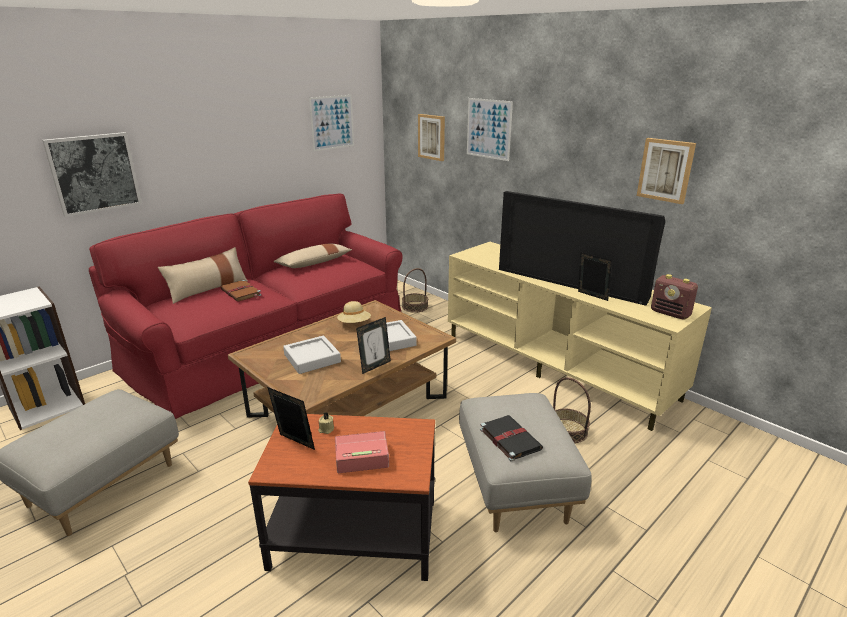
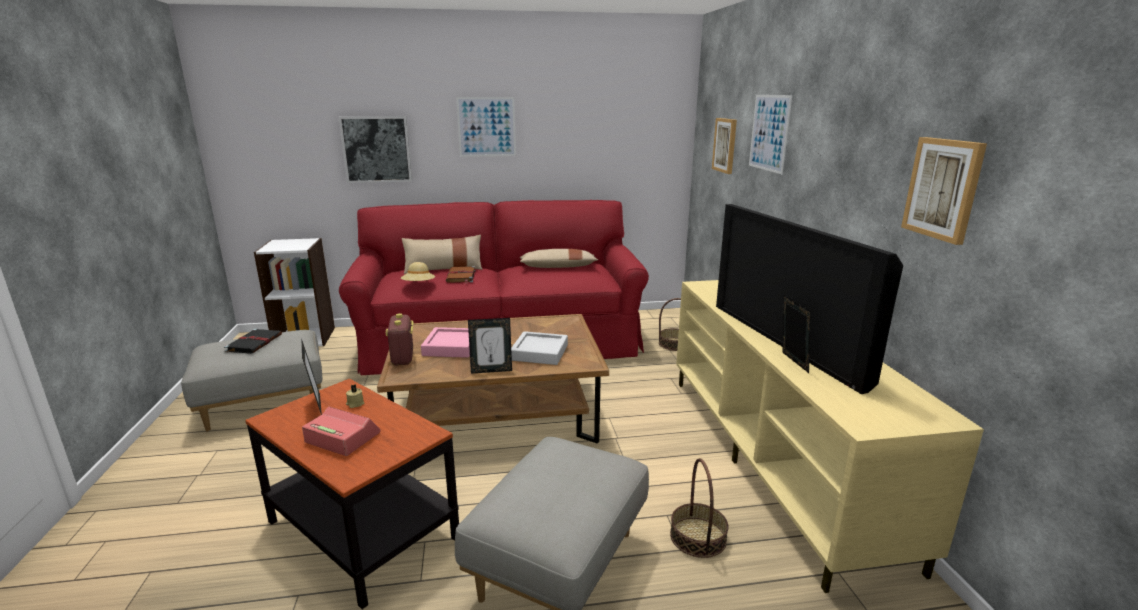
camera: 35 degrees right, 5 degrees down
grey tray [283,335,341,374] -> pink tray [421,327,470,358]
picture [309,95,354,151] -> picture moved to [456,97,516,157]
beige hat [337,301,371,323] -> beige hat moved to [401,262,435,281]
black book [480,415,543,462] -> black book moved to [224,329,282,354]
radio [651,274,698,320] -> radio moved to [386,313,414,366]

